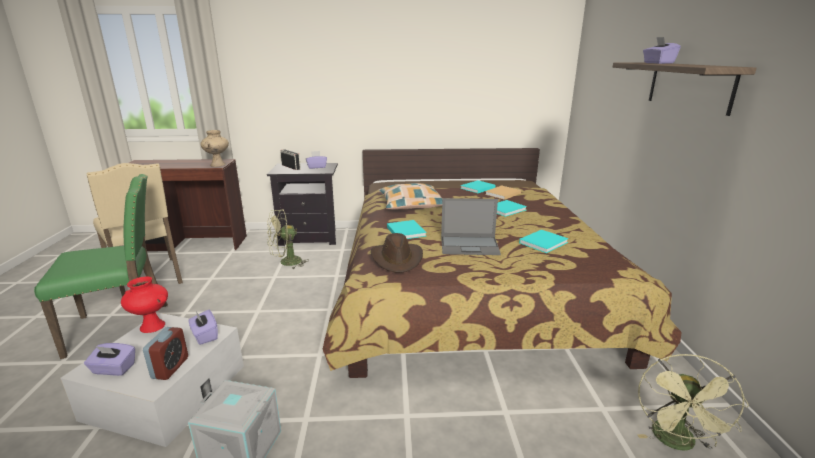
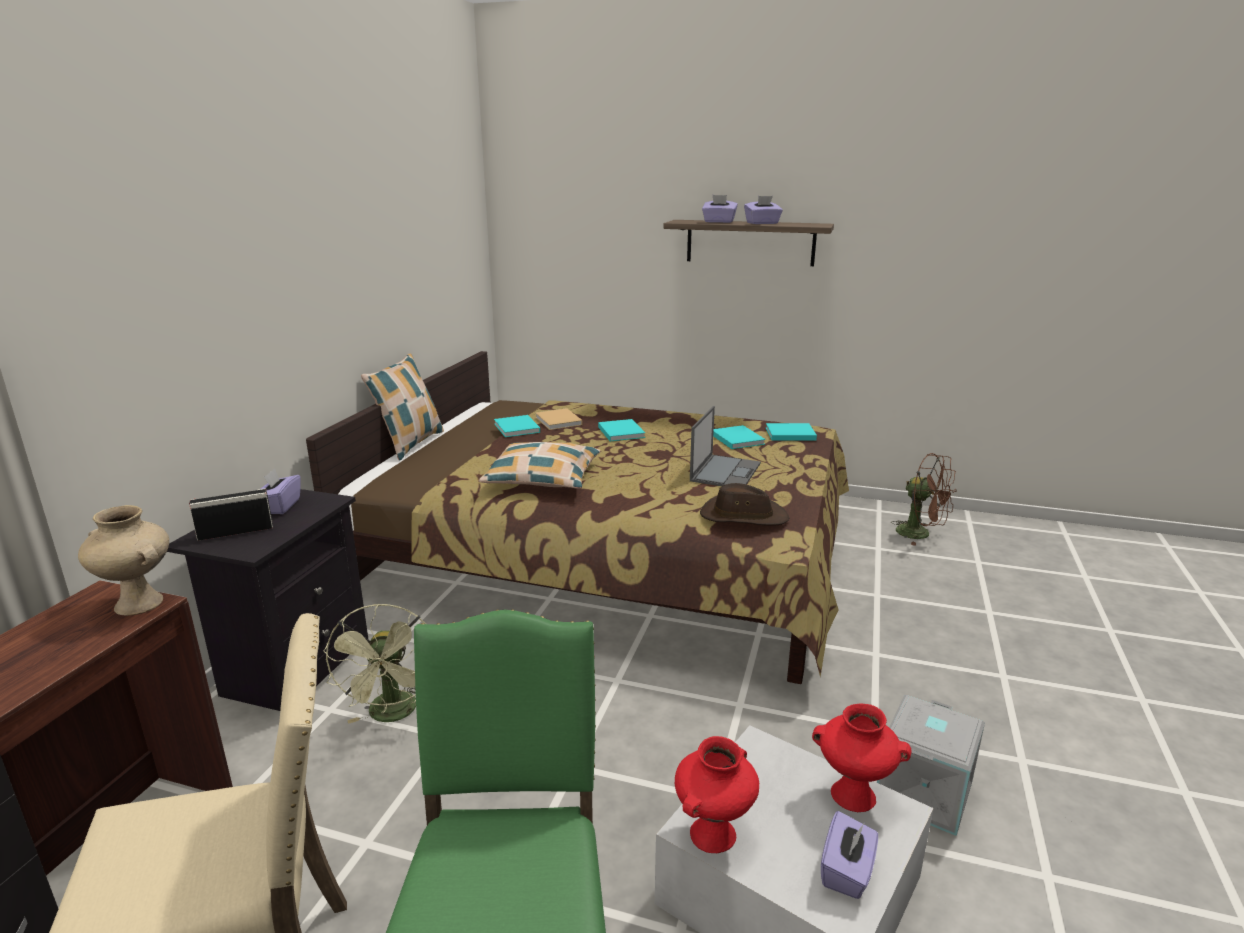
camera: 70 degrees left, 0 degrees up
alarm clock [143,327,188,380] -> red vase [812,703,912,812]
purple tissue box [189,309,218,345] -> purple tissue box moved to [744,196,783,224]
turquoise book [387,220,427,239] -> turquoise book moved to [766,423,817,441]
green fan [637,354,749,451] -> brown fan [892,453,956,546]
none -> pillow [361,353,444,461]

